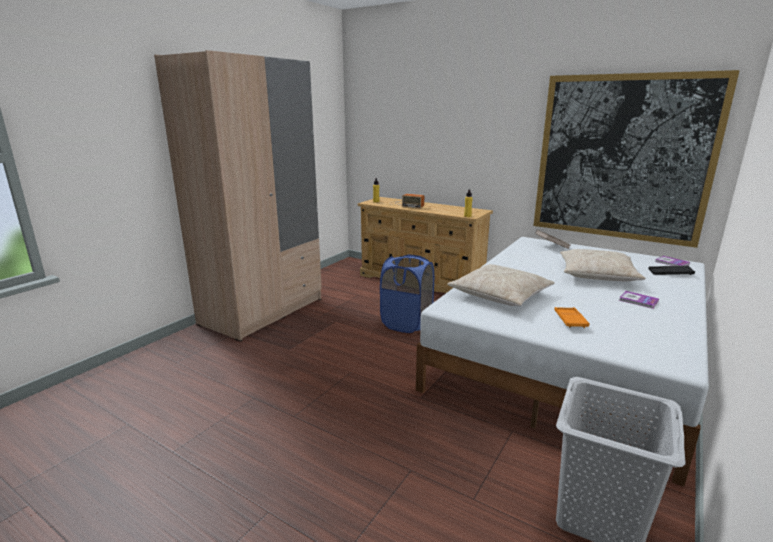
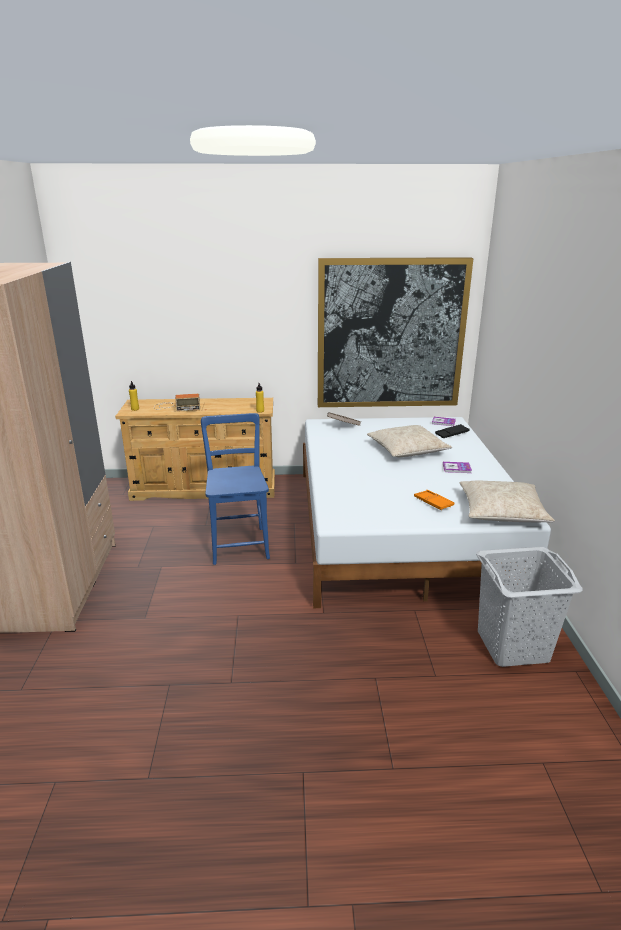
camera: 35 degrees left, 5 degrees up
blue laundry basket [380,255,434,333] -> blue chair [201,413,270,565]
beige pillow [447,264,555,306] -> beige pillow moved to [459,481,555,523]

